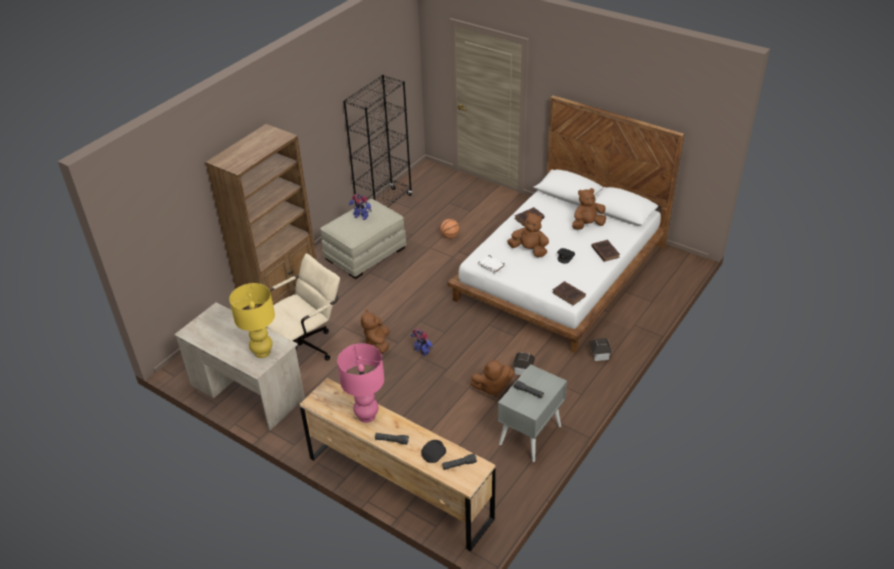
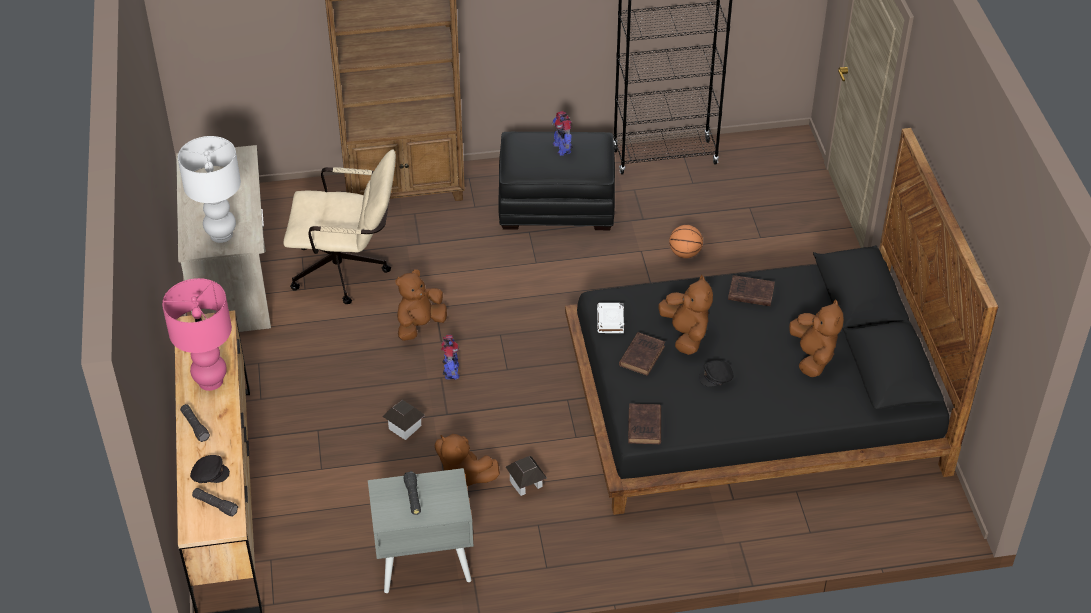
camera: 45 degrees right, 5 degrees up
yellow table lamp [229,283,275,358] -> white table lamp [178,136,241,243]
beige ottoman [320,199,406,279] -> black ottoman [498,132,615,230]
white bed [448,95,684,353] -> black bed [565,128,998,515]
brown plush toy [572,188,606,229] -> brown plush toy turned 60 degrees clockwise [789,299,844,377]
toy house [589,338,612,361] -> toy house moved to [382,400,425,440]
brown book [591,240,620,262] -> brown book moved to [619,332,665,376]

